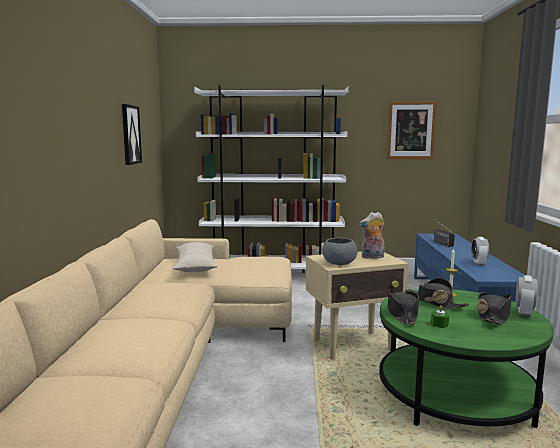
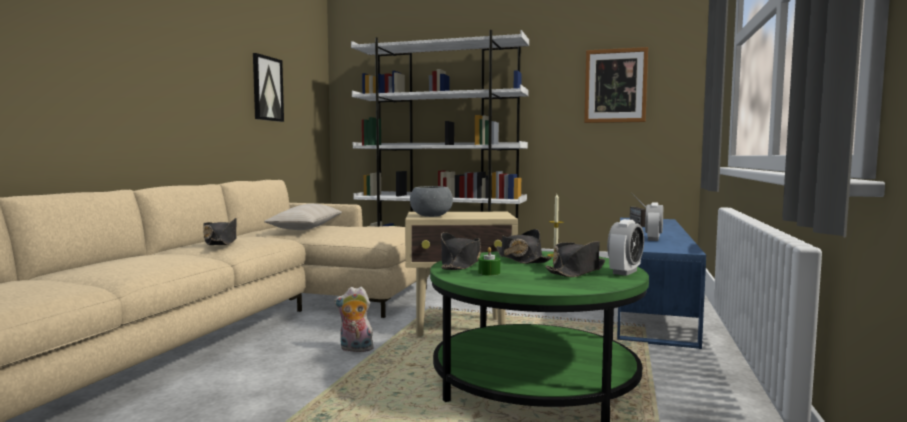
camera: 15 degrees right, 5 degrees down
plush toy [359,212,384,259] -> plush toy moved to [334,287,375,352]
none -> black hat [203,218,236,245]

